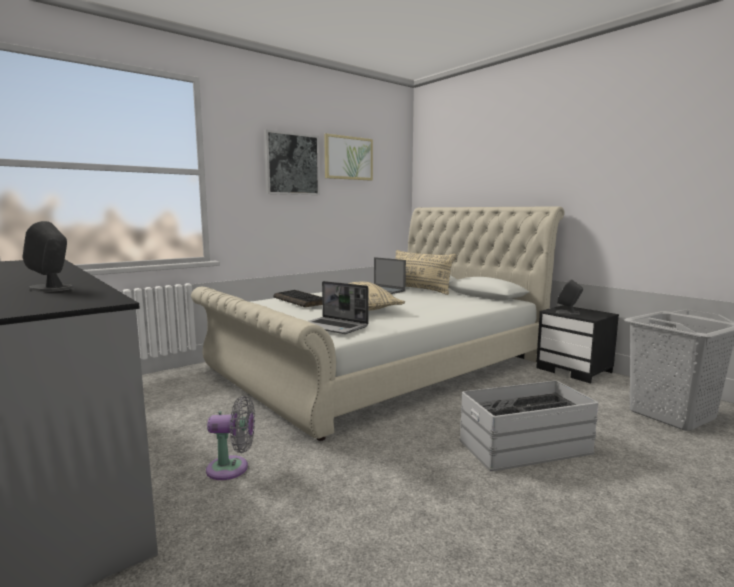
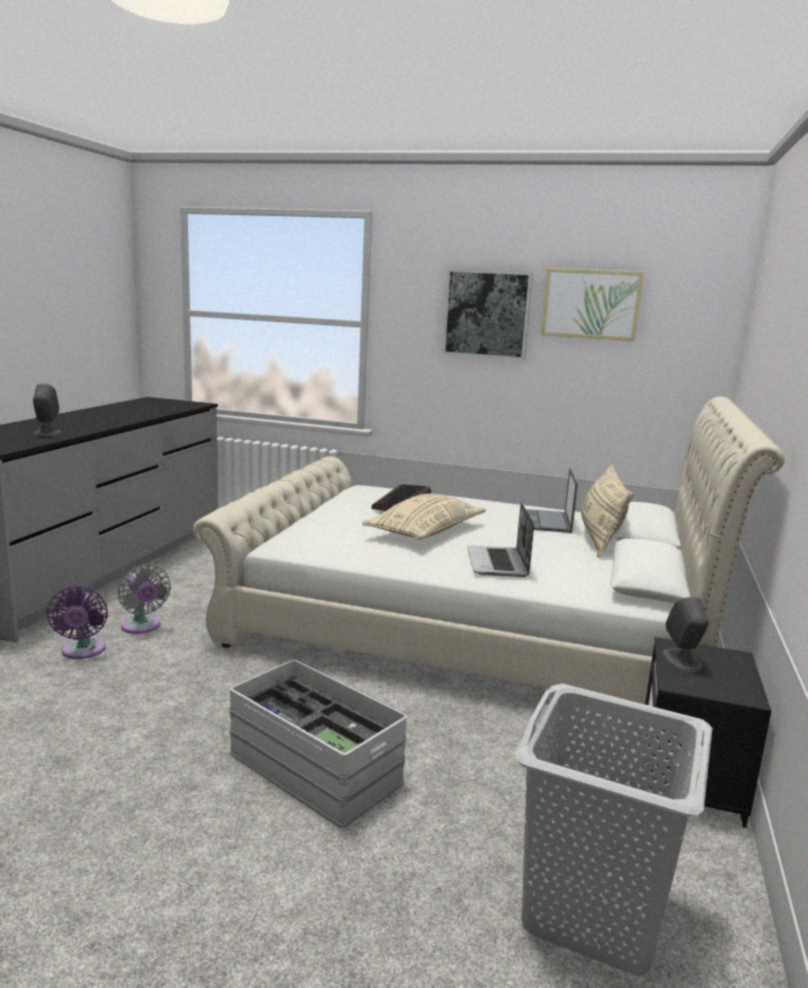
camera: 55 degrees right, 5 degrees up
laptop [308,281,368,334] -> laptop moved to [467,502,534,577]
none -> purple fan [46,586,108,659]

